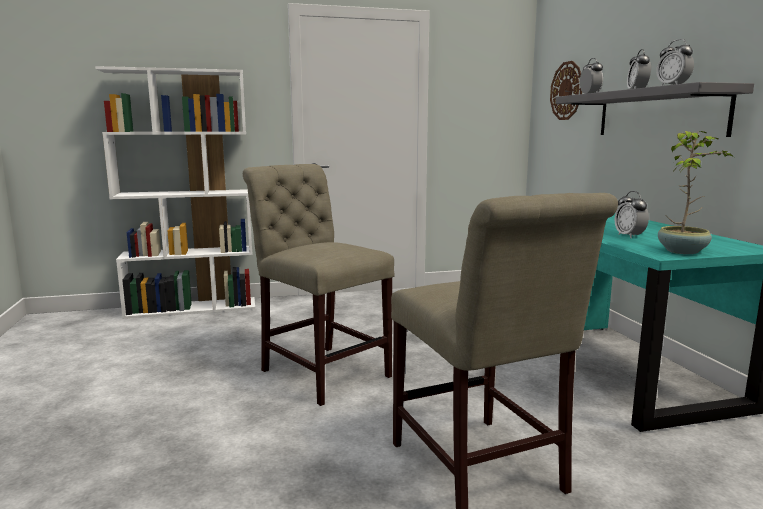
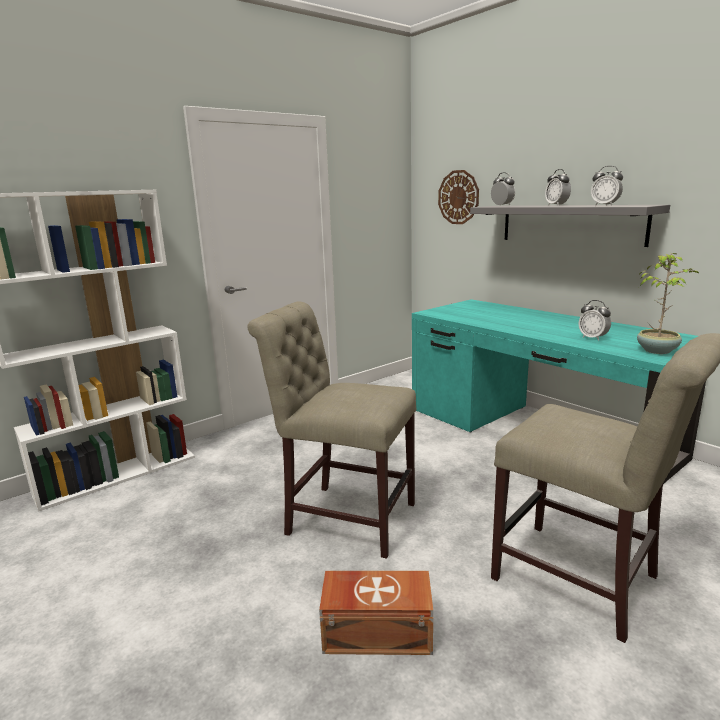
camera: 25 degrees left, 5 degrees up
none -> brown storage box [319,571,433,655]

